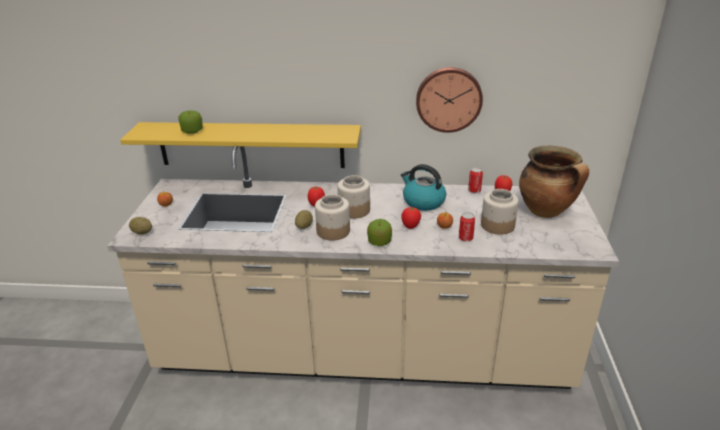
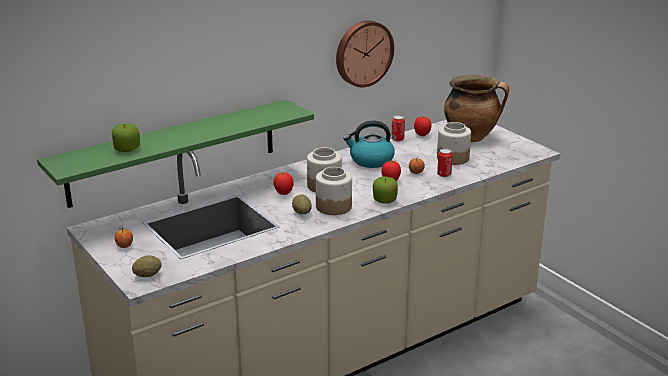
camera: 40 degrees left, 5 degrees down
yellow shelf [120,122,361,168] -> green shelf [37,99,314,208]

